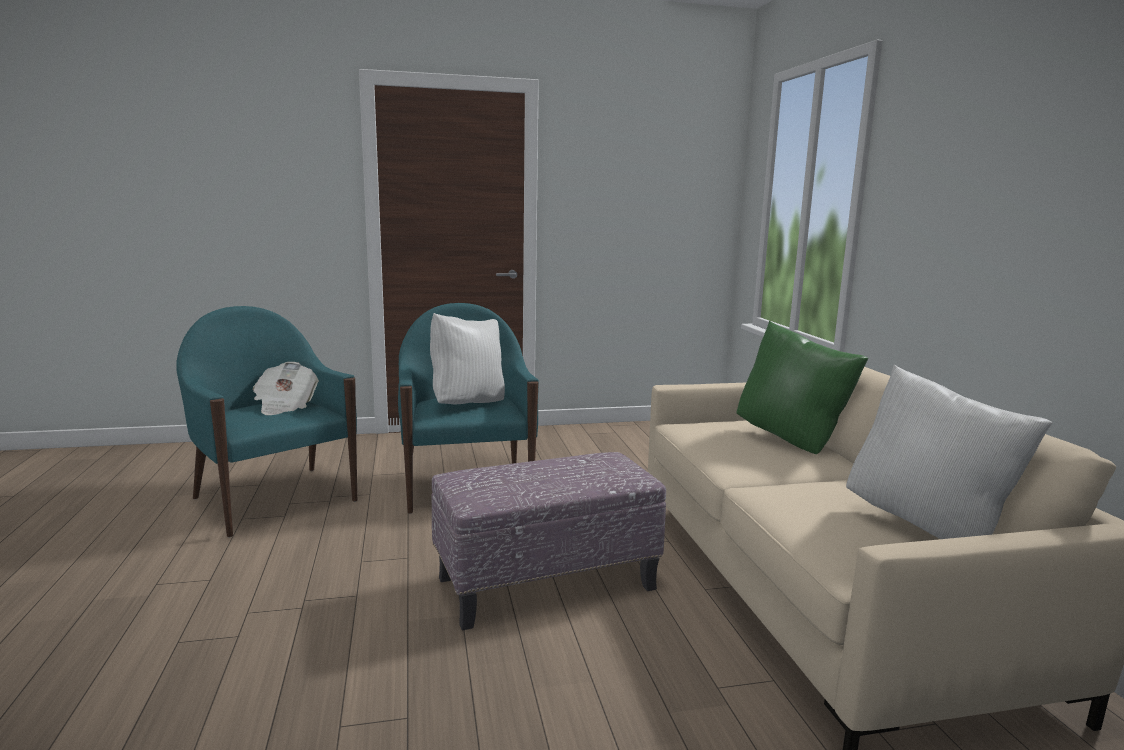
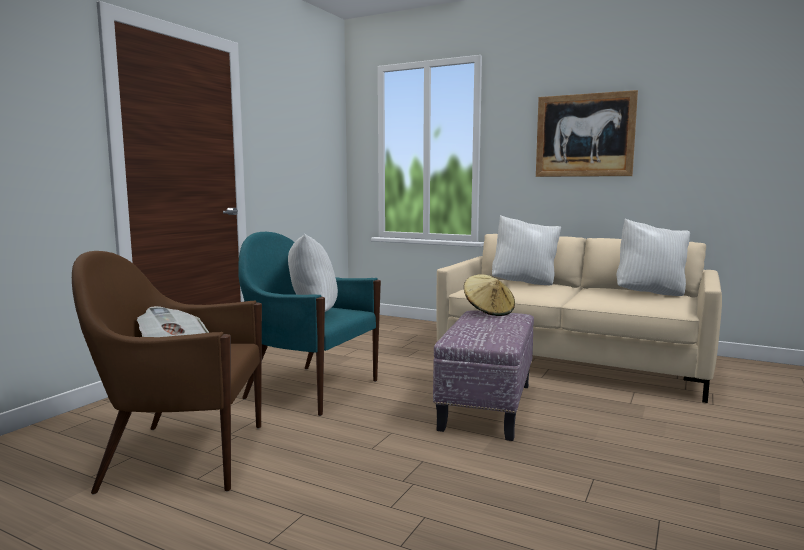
camera: 50 degrees left, 5 degrees down
turquoise armchair [176,306,357,537] -> brown armchair [72,251,262,494]
green pillow [737,321,868,454] -> white pillow [492,215,561,285]
none -> beige hat [464,274,515,316]
none -> picture [536,90,638,177]

